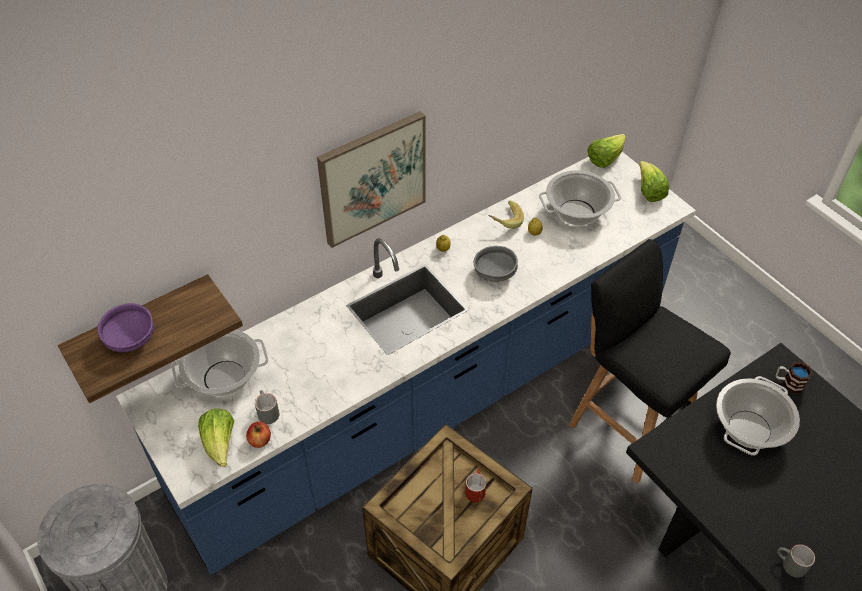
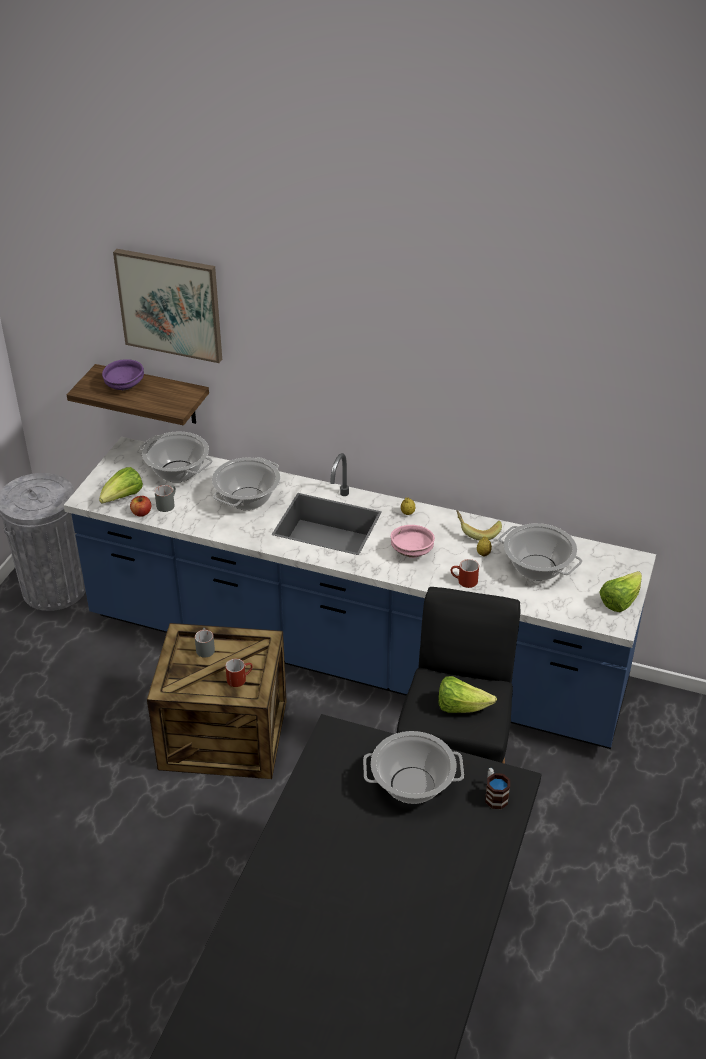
camera: 55 degrees right, 10 degrees down
picture [317,111,426,248] -> picture moved to [113,249,222,363]
grey bowl [474,246,518,282] -> pink bowl [391,525,435,558]
lettuce [587,134,626,168] -> lettuce moved to [438,676,497,713]
grey mug [777,544,815,578] -> grey mug moved to [195,628,215,658]
none -> cooking pot [212,457,280,510]
none -> red mug [451,559,479,588]

